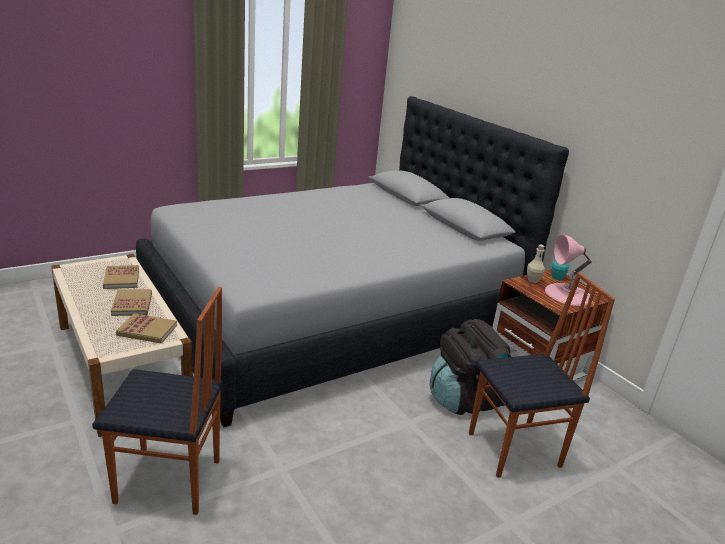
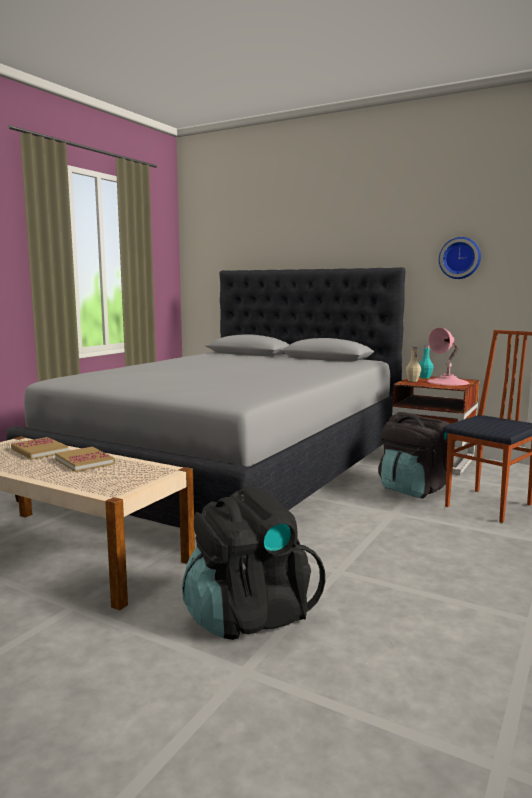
camera: 25 degrees left, 15 degrees down
chair [92,287,223,515] -> black backpack [182,486,325,640]
book [116,313,177,344] -> none
none -> wall clock [439,237,481,279]

